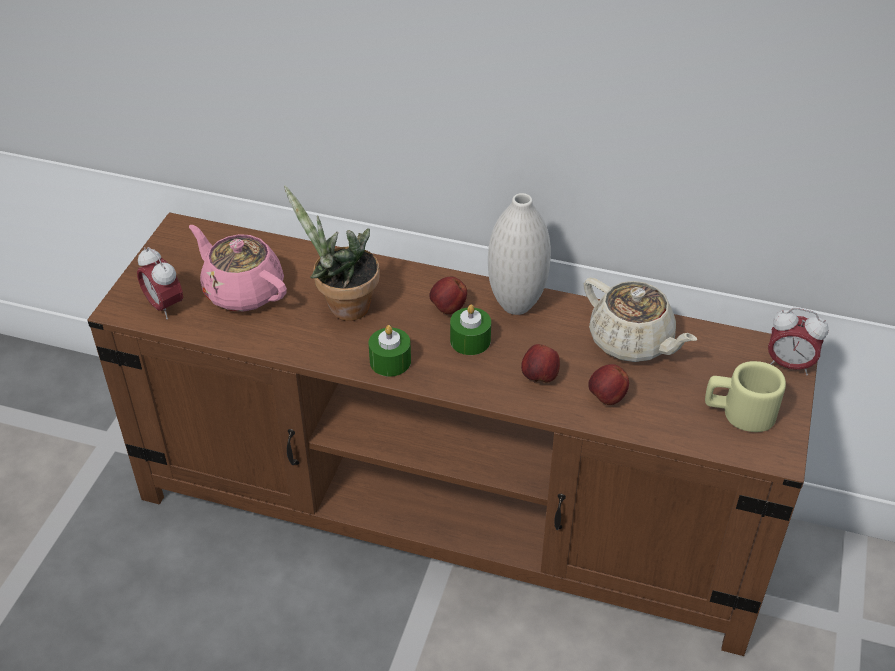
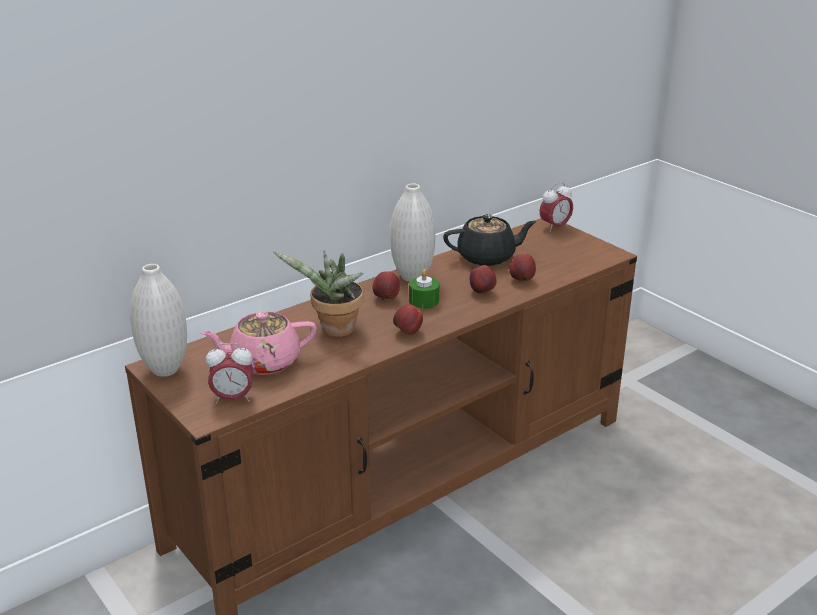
camera: 55 degrees left, 15 degrees down
green candle [368,325,411,377] -> apple [393,304,423,334]
beige teapot [584,278,697,362] -> black teapot [443,214,537,266]
beige mug [705,361,786,432] -> none
none -> white vase [130,264,187,377]

